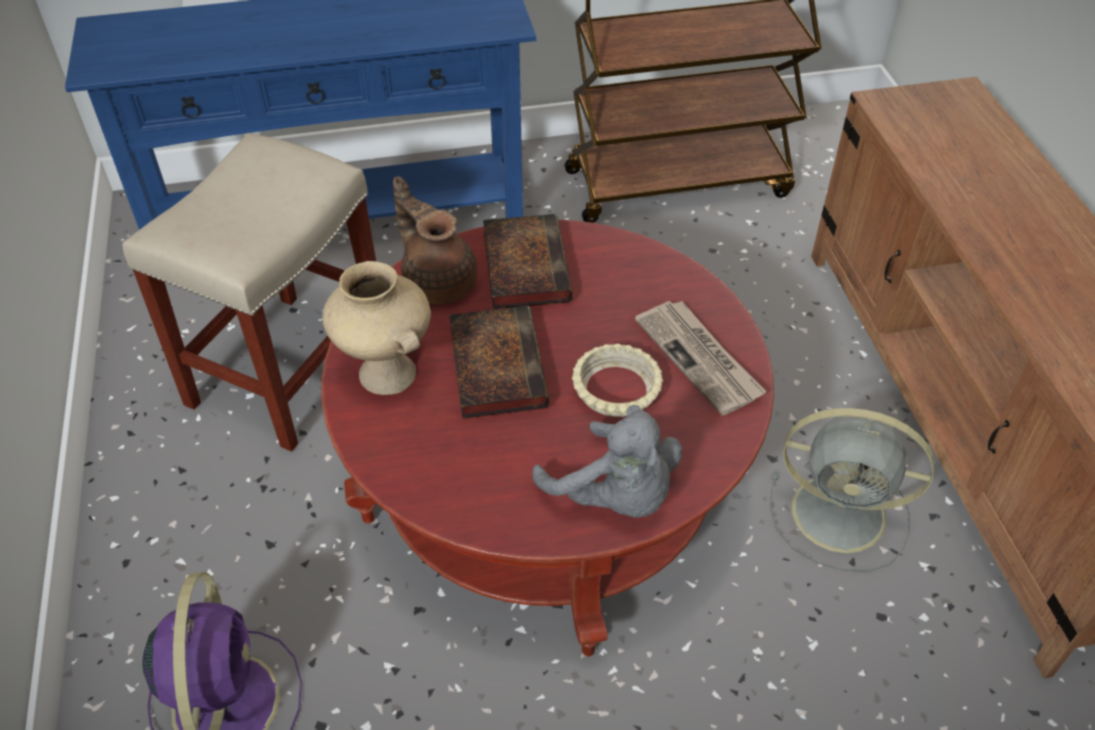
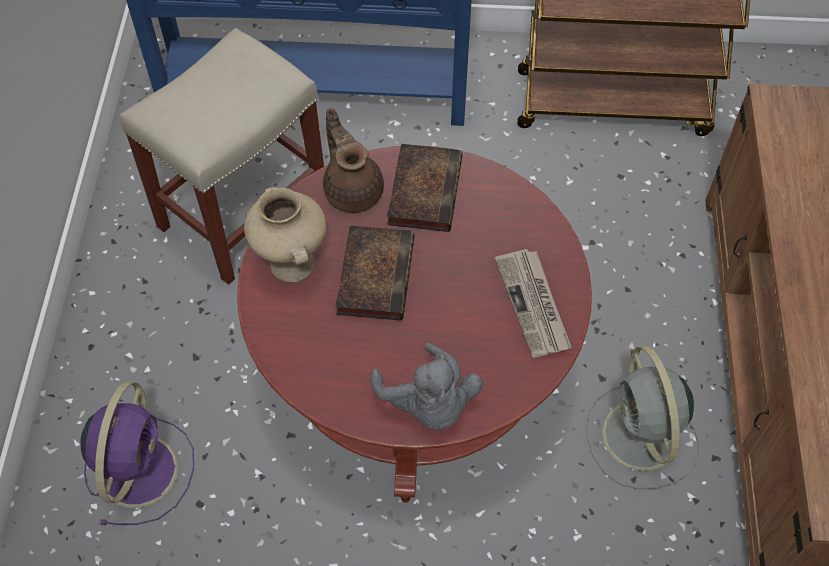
camera: 15 degrees right, 10 degrees up
beige bowl [572,344,663,417] -> none
grey fan [770,408,934,572] -> grey fan turned 45 degrees clockwise [586,346,700,489]

